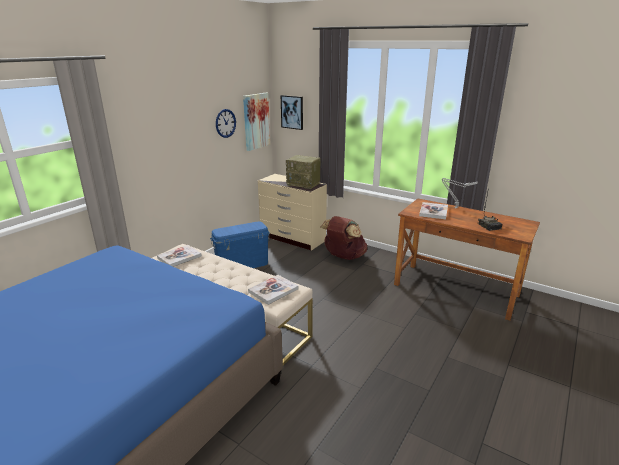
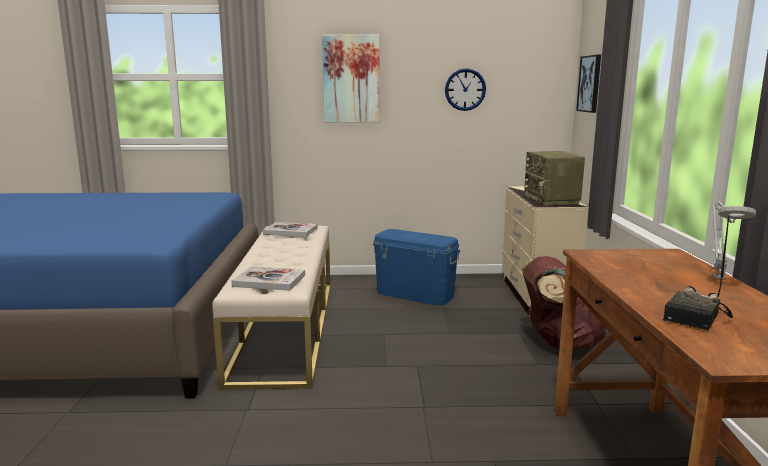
camera: 55 degrees right, 10 degrees down
picture [243,93,270,151] -> picture moved to [322,34,379,122]
book [419,202,448,219] -> none

